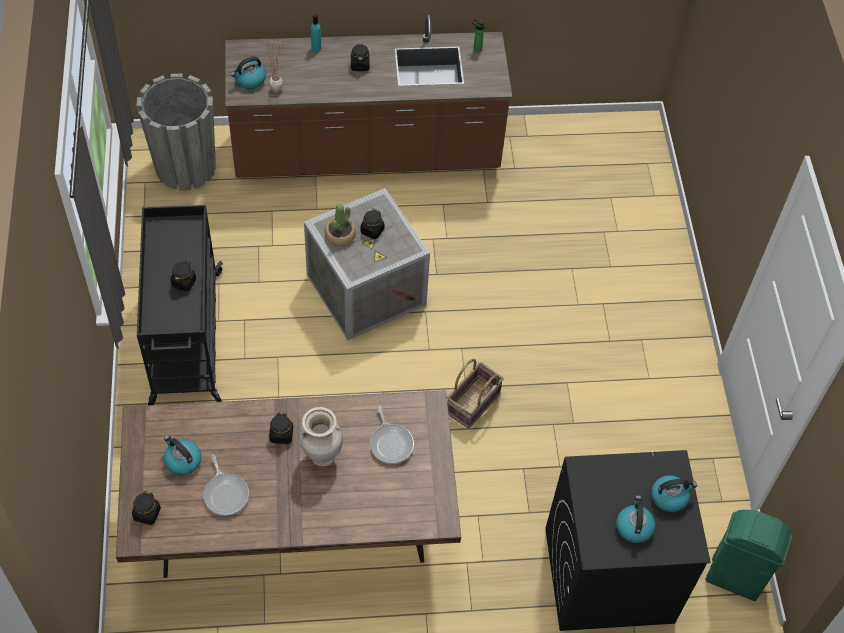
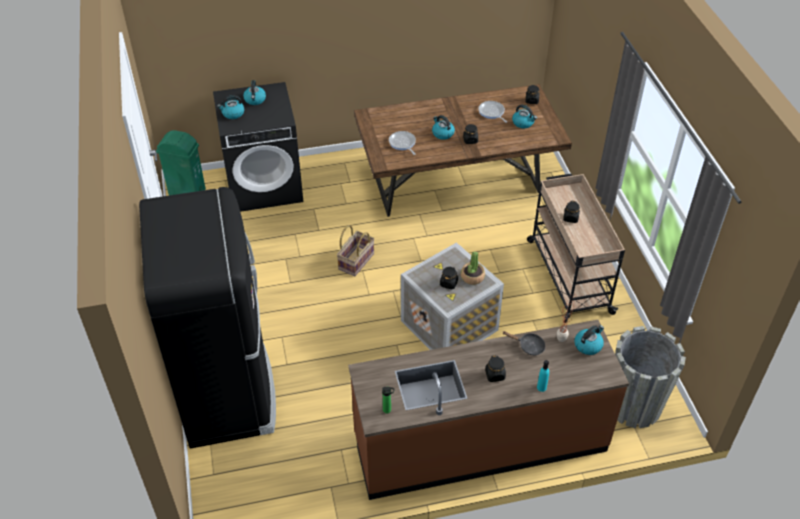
camera: 175 degrees right, 10 degrees down
black cart [137,205,223,405] -> beige cart [527,174,625,323]
beige vase [300,407,343,466] -> kettle [432,115,455,140]
none -> black fridge [139,187,276,448]
none -> black frying pan [502,331,546,355]

